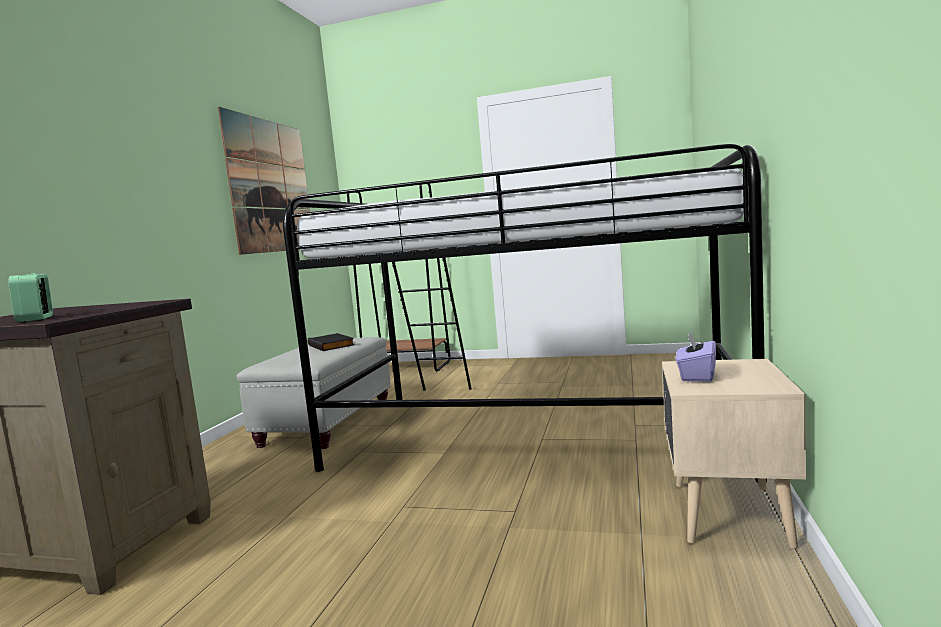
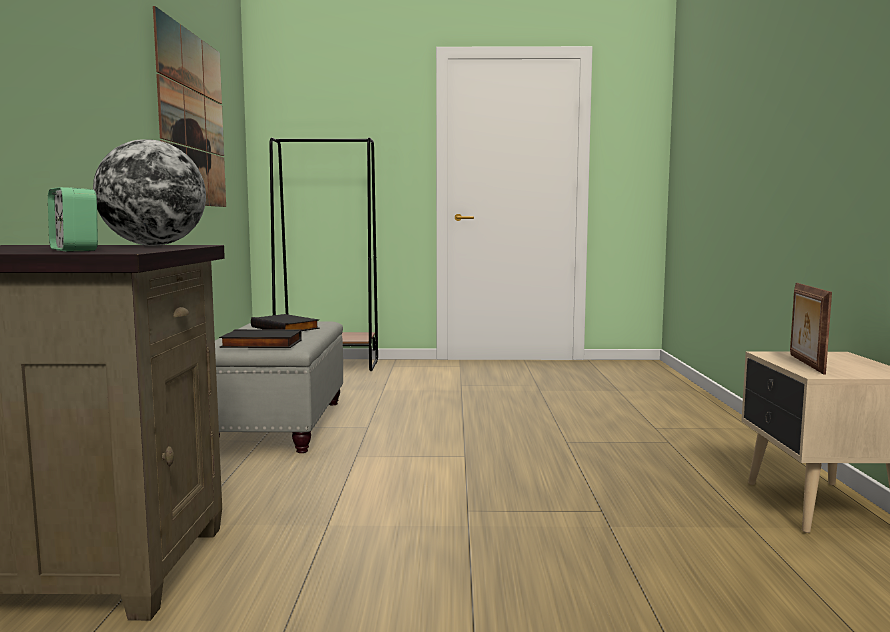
camera: 15 degrees left, 0 degrees up
black bed [283,144,767,483] -> none
purple tissue box [676,332,716,382] -> picture frame [790,283,832,375]
none -> globe [93,139,206,246]
none -> black book [219,329,302,348]

